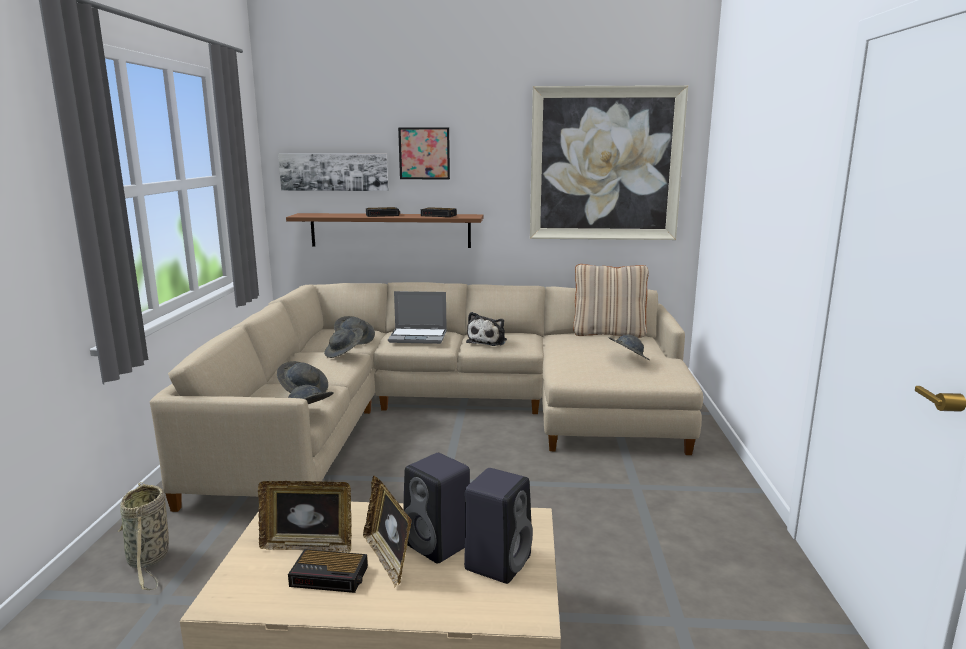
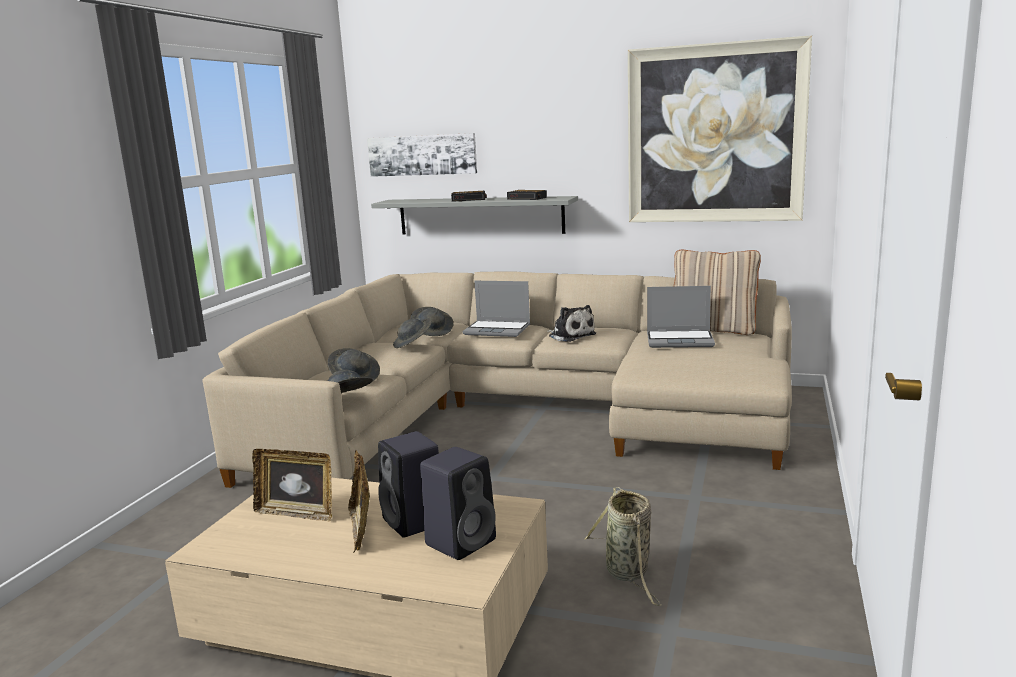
camera: 15 degrees right, 0 degrees up
basket [117,482,169,590] -> basket moved to [584,487,662,606]
brown shelf [286,213,483,248] -> grey shelf [371,196,578,234]
alarm clock [288,549,368,593] -> none
picture [398,127,450,179] -> none
plush toy [466,312,507,346] -> plush toy turned 75 degrees counterclockwise [547,305,596,342]
grey hat [609,334,650,360] -> none
none -> laptop [647,286,715,348]

